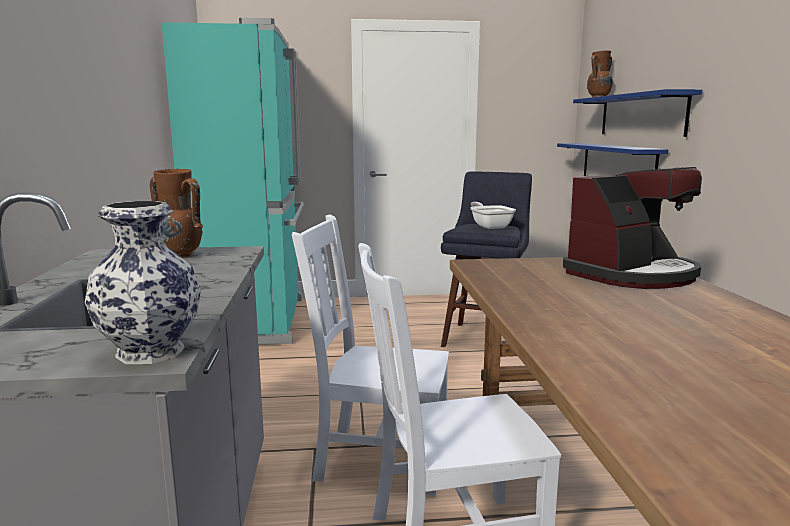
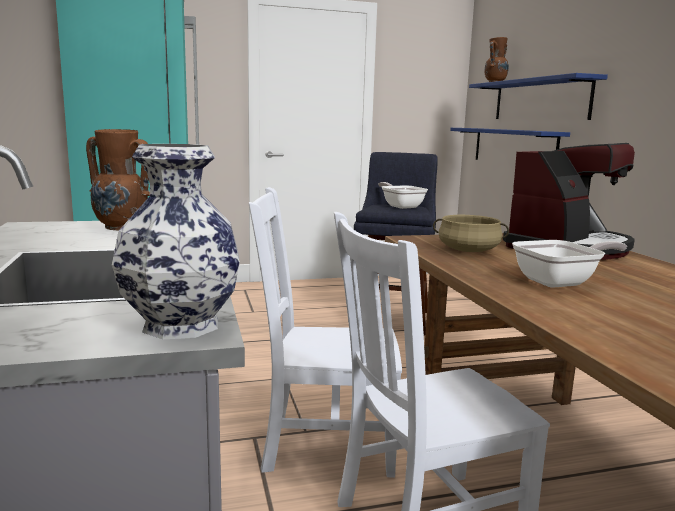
camera: 10 degrees left, 0 degrees up
none -> beige cooking pot [433,215,509,252]
none -> frying pan [512,240,627,288]

